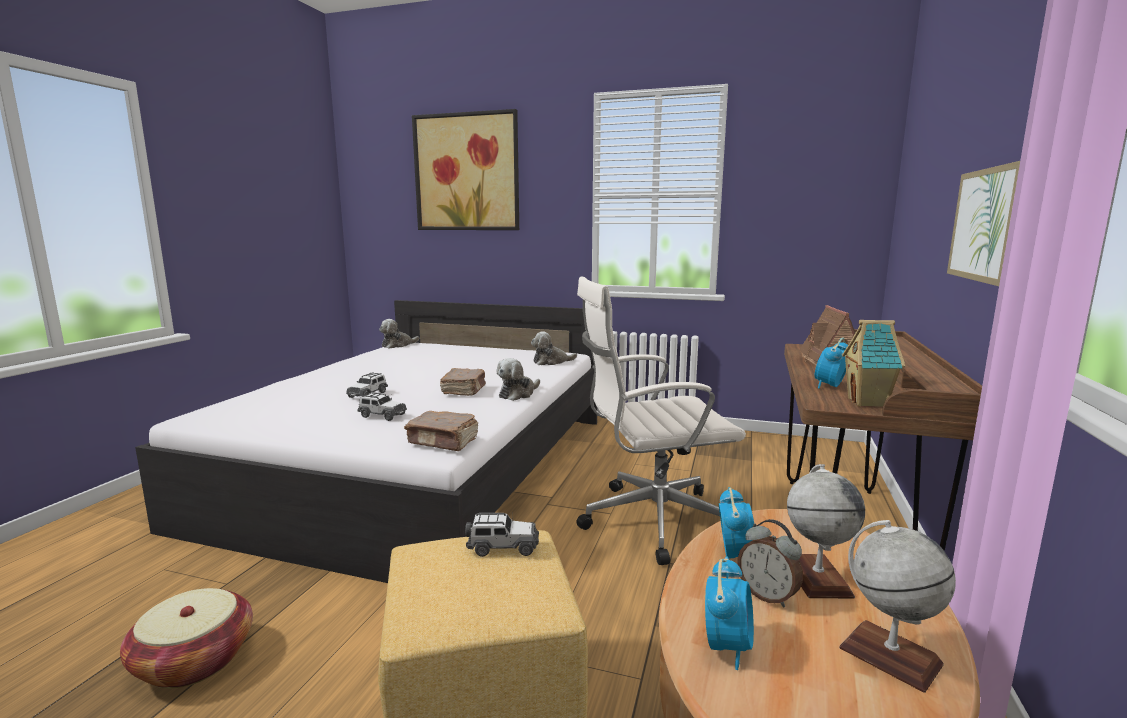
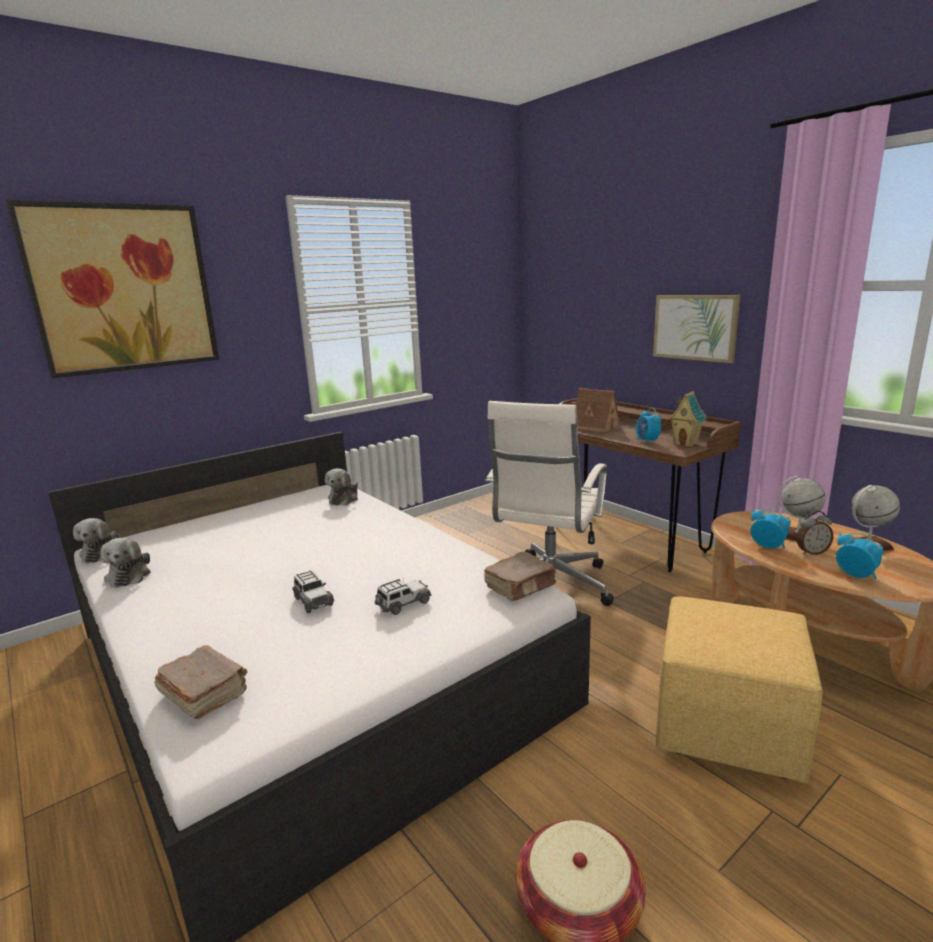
camera: 55 degrees left, 5 degrees up
brown book [440,368,486,396] -> brown book moved to [154,645,247,719]
toy car [465,513,539,557] -> none
plush toy [496,358,540,401] -> plush toy moved to [100,538,151,587]

